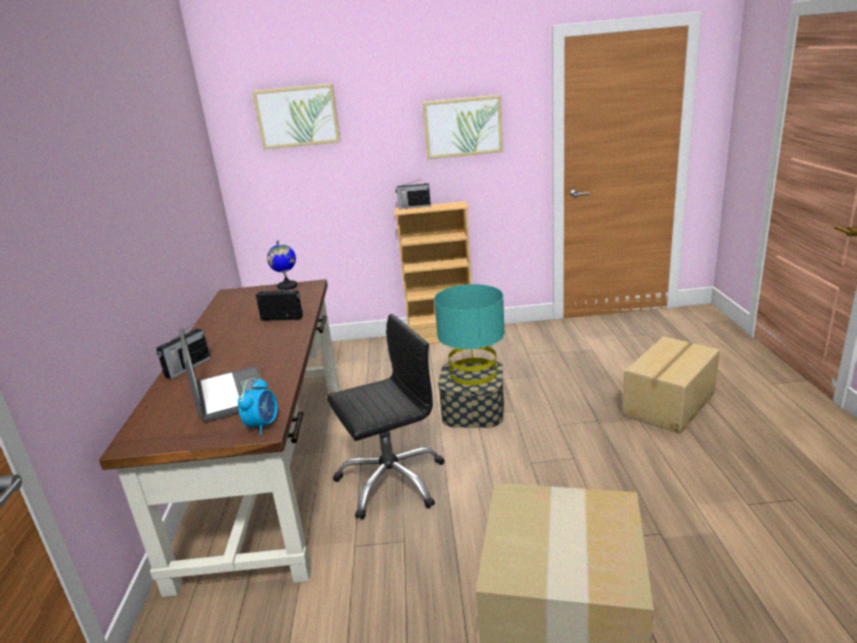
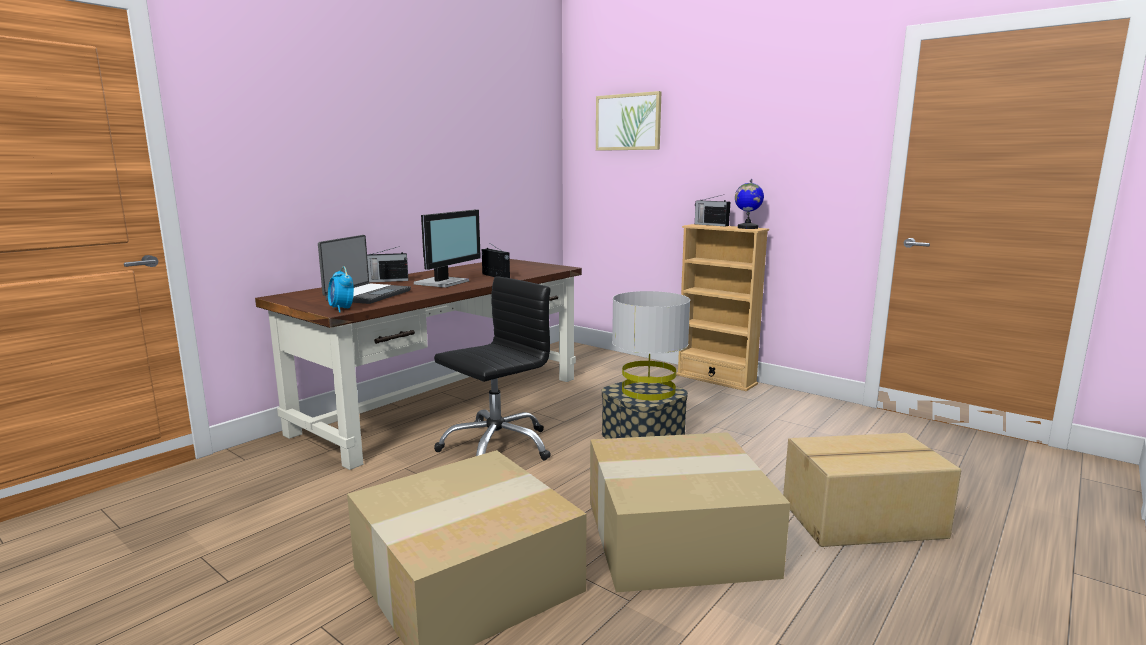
camera: 40 degrees right, 10 degrees down
alarm clock [238,378,278,435] -> alarm clock turned 90 degrees clockwise [328,266,354,313]
globe [267,240,297,290] -> globe moved to [735,179,764,229]
black office chair [327,314,445,520] -> black office chair turned 60 degrees counterclockwise [434,276,551,460]
picture [423,95,503,159] -> none
turquoise table lamp [434,284,505,385] -> grey table lamp [612,291,690,400]
none -> monitor [414,210,481,288]
none -> cardboard box [590,432,790,592]

